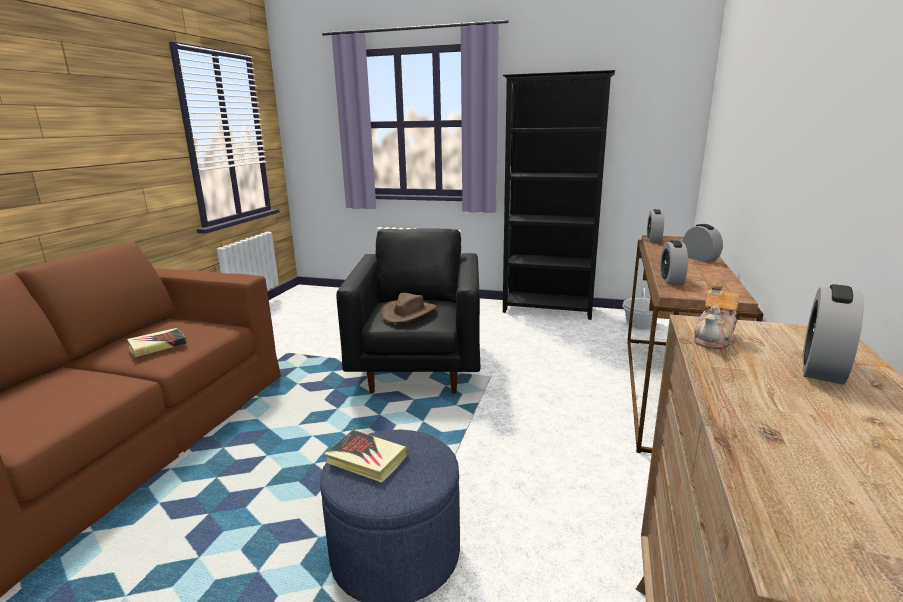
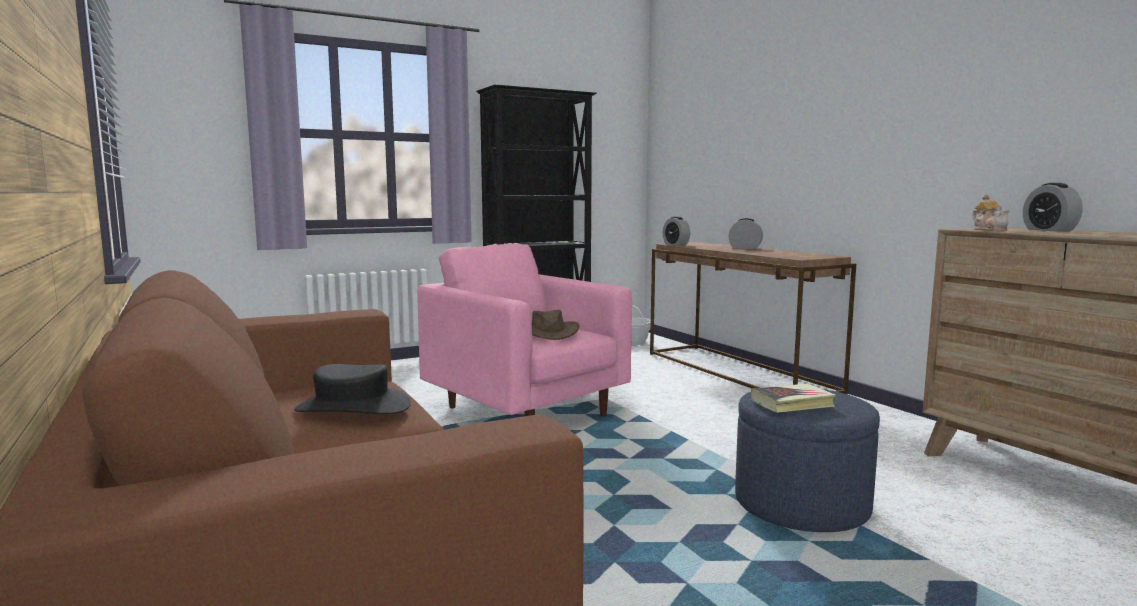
camera: 45 degrees left, 10 degrees down
book [127,328,187,357] -> black hat [294,364,411,414]
black armchair [336,228,480,393] -> pink armchair [417,244,632,416]
alarm clock [660,240,688,284] -> none

